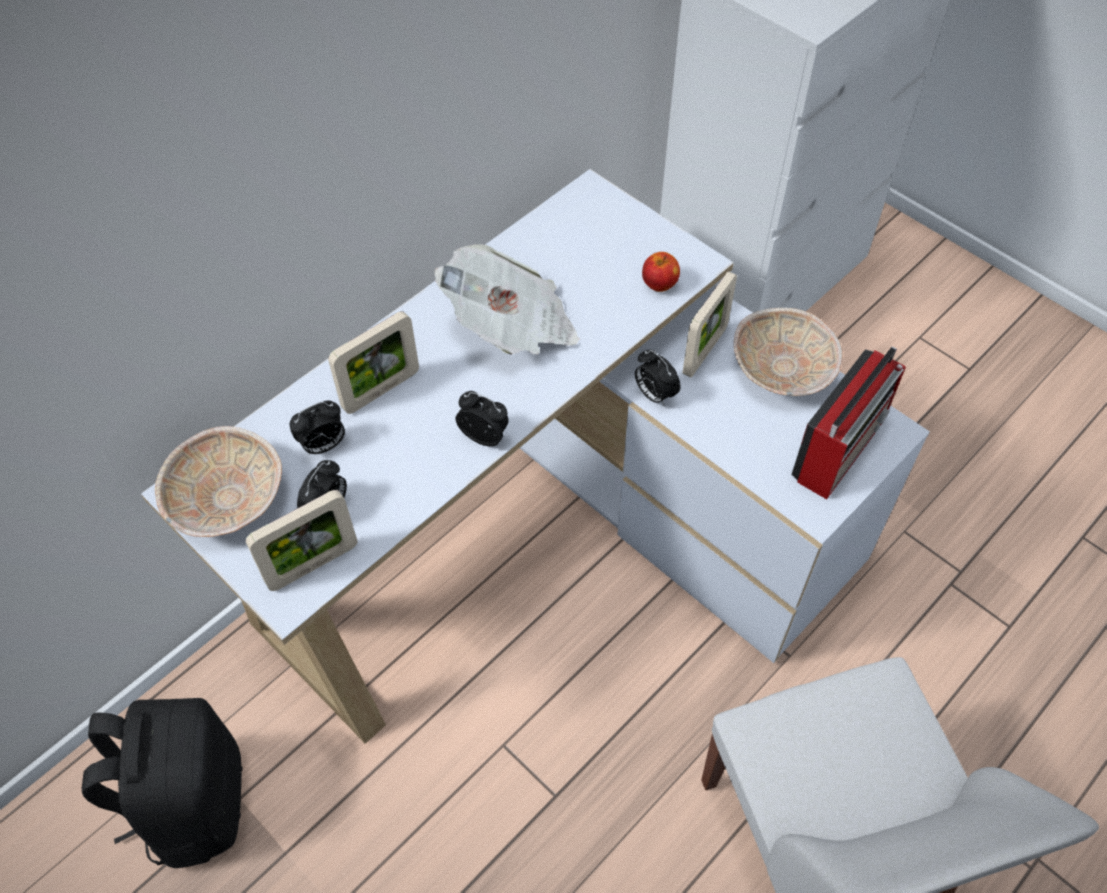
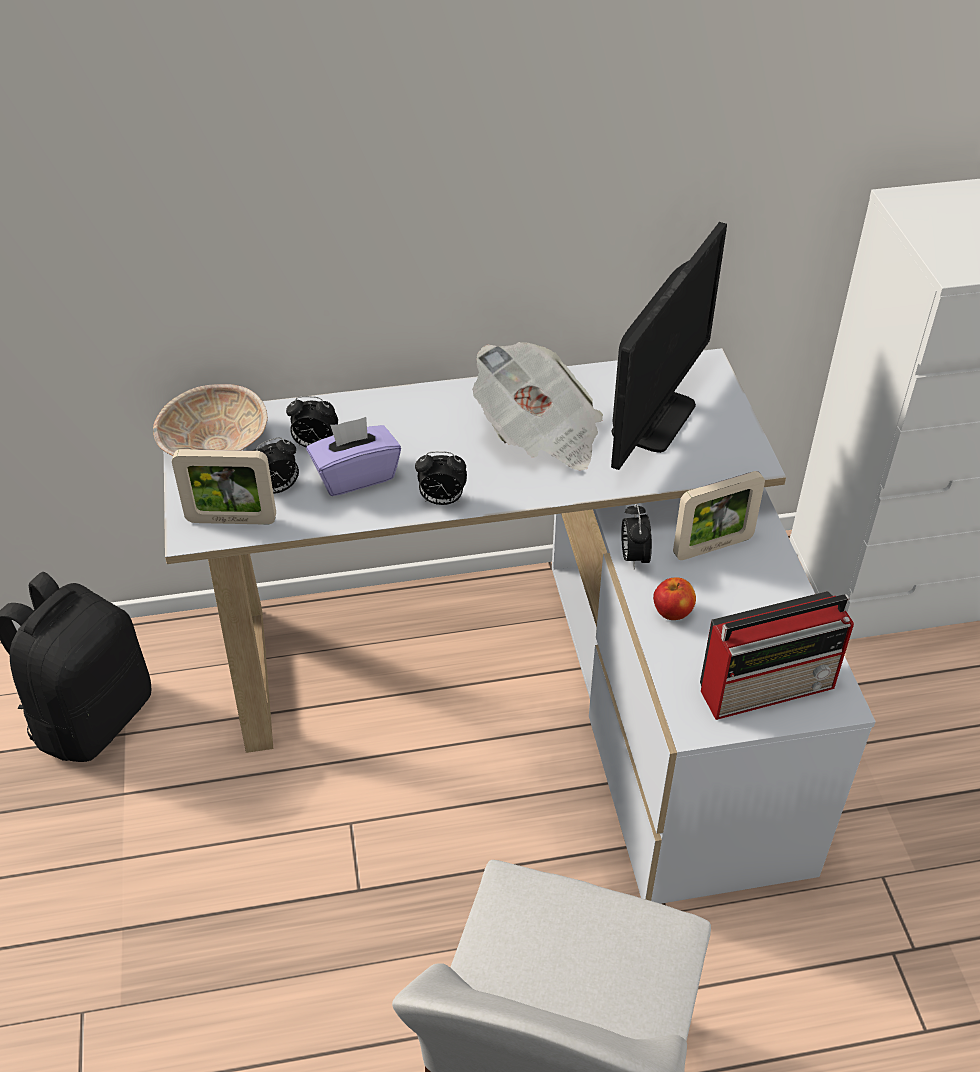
camera: 35 degrees right, 10 degrees down
picture frame [328,311,419,414] -> none
alarm clock [455,391,509,447] -> alarm clock turned 120 degrees clockwise [415,451,467,505]
apple [642,252,680,292] -> apple moved to [653,577,696,620]
beige bowl [734,308,843,396] -> none
none -> purple tissue box [306,417,401,496]
none -> monitor [611,222,727,470]

